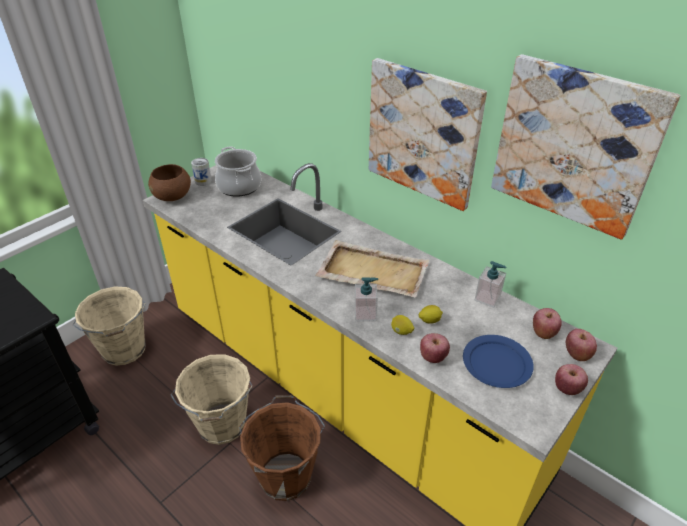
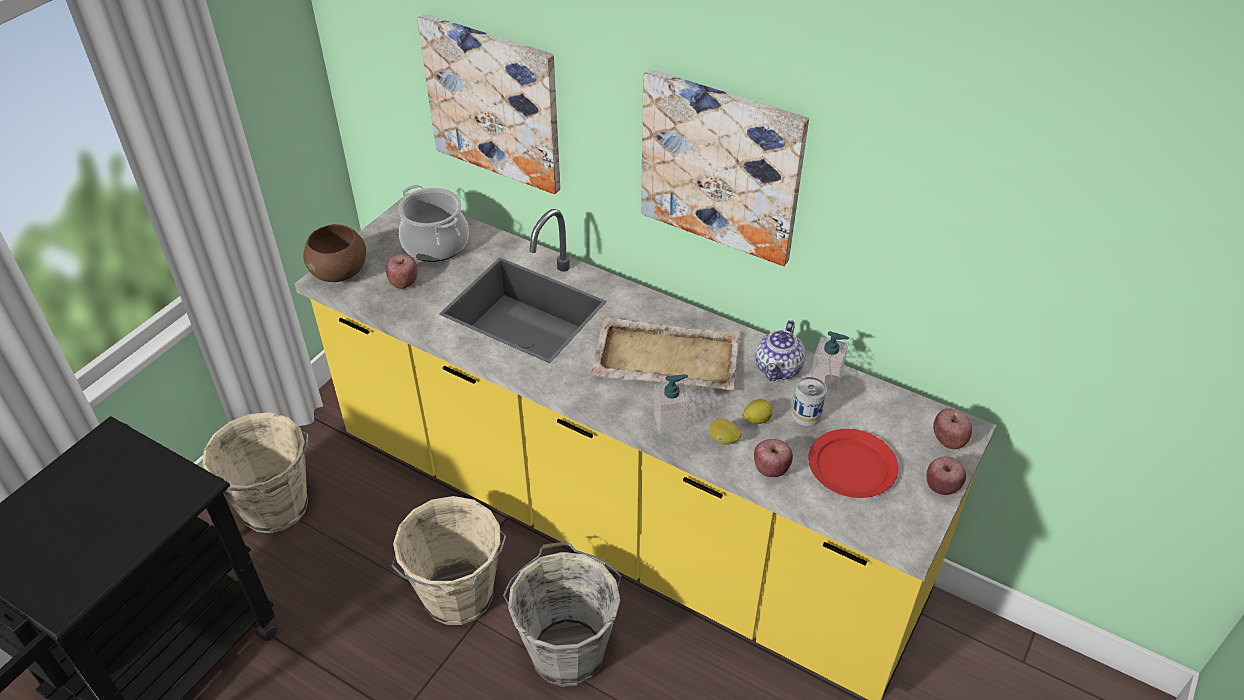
camera: 10 degrees left, 5 degrees up
can [191,158,212,186] -> can moved to [792,377,827,426]
brown bucket [239,395,325,501] -> grey bucket [503,541,622,687]
blue plate [463,335,534,388] -> red plate [808,429,898,498]
picture [491,54,681,240] -> picture moved to [417,14,560,194]
apple [533,308,562,339] -> apple moved to [386,254,418,289]
none -> teapot [755,320,806,381]

